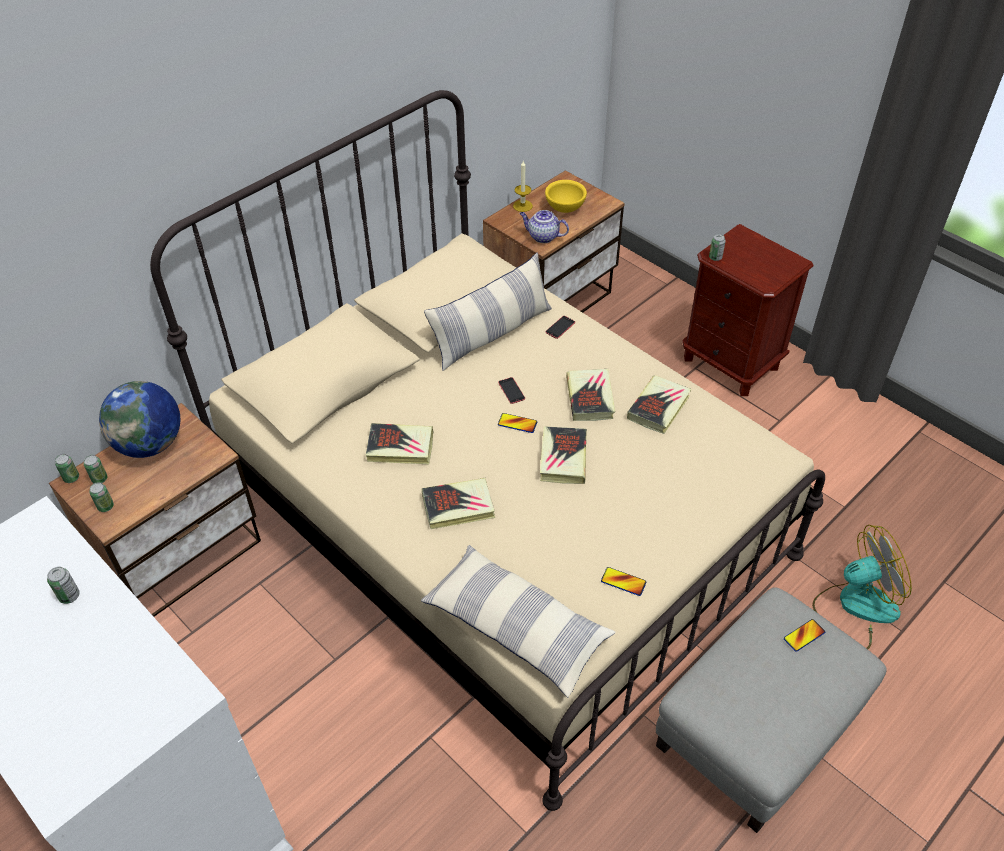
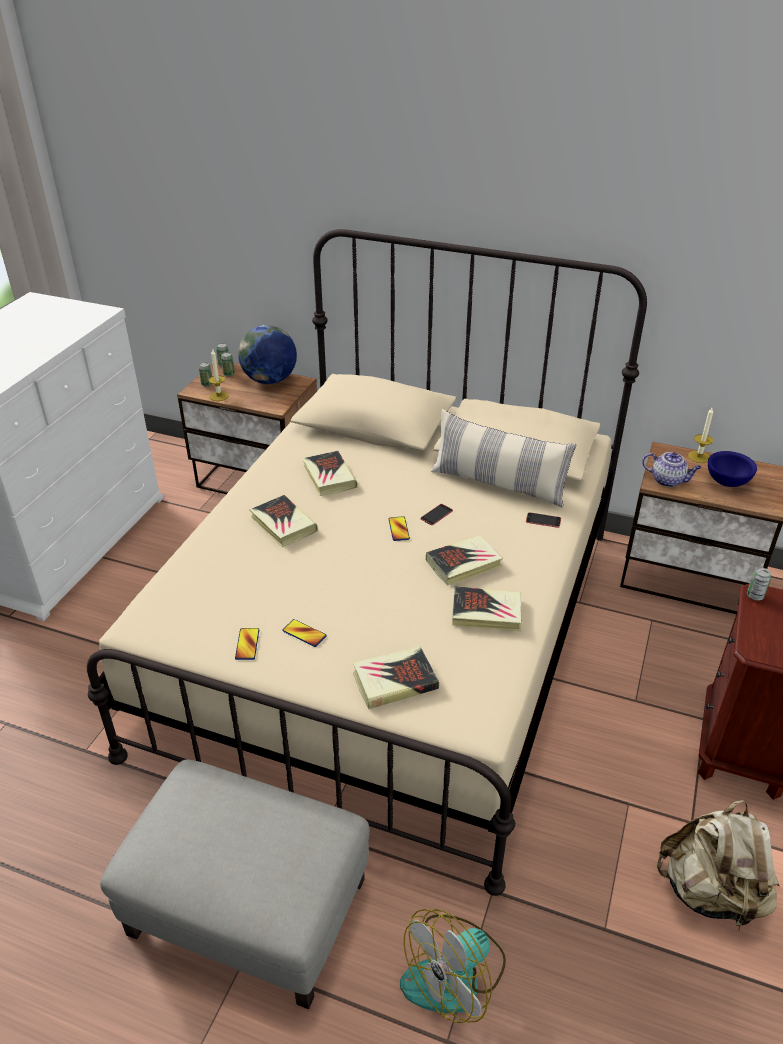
camera: 65 degrees right, 10 degrees down
can [47,567,80,604] -> none
pillow [421,545,616,698] -> none
teapot [520,210,569,243] -> teapot turned 120 degrees clockwise [642,452,702,487]
book [540,426,587,484] -> book moved to [353,646,439,710]
yellow bowl [545,180,587,213] -> blue bowl [708,451,757,487]
phone [784,619,825,652] -> phone moved to [283,619,326,647]
fan [812,525,912,649] -> fan turned 90 degrees clockwise [400,909,506,1023]
none -> candle [209,350,229,401]
none -> beige backpack [657,800,779,932]

